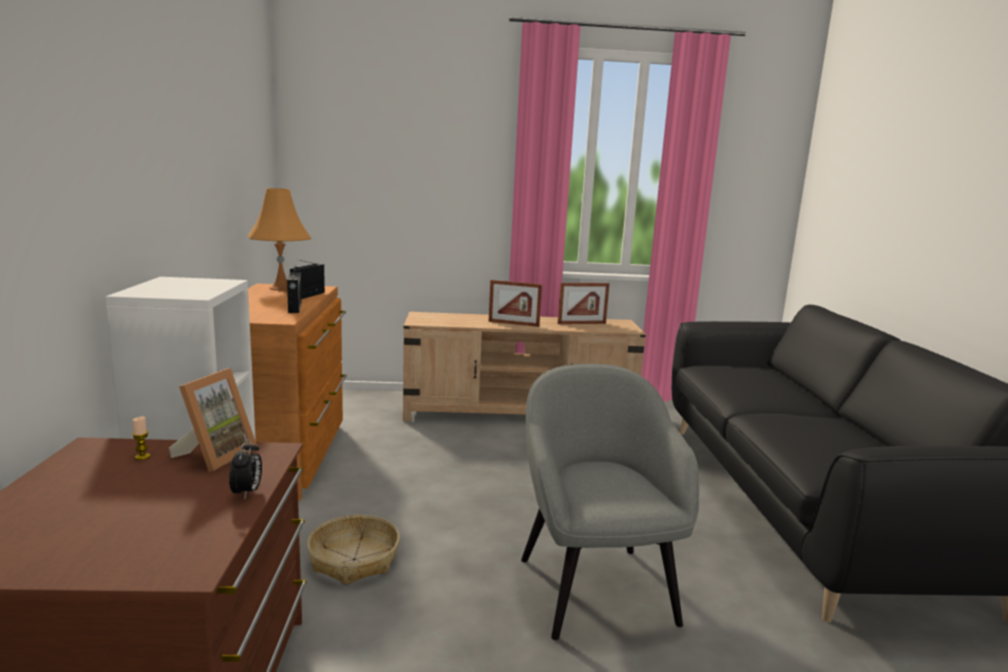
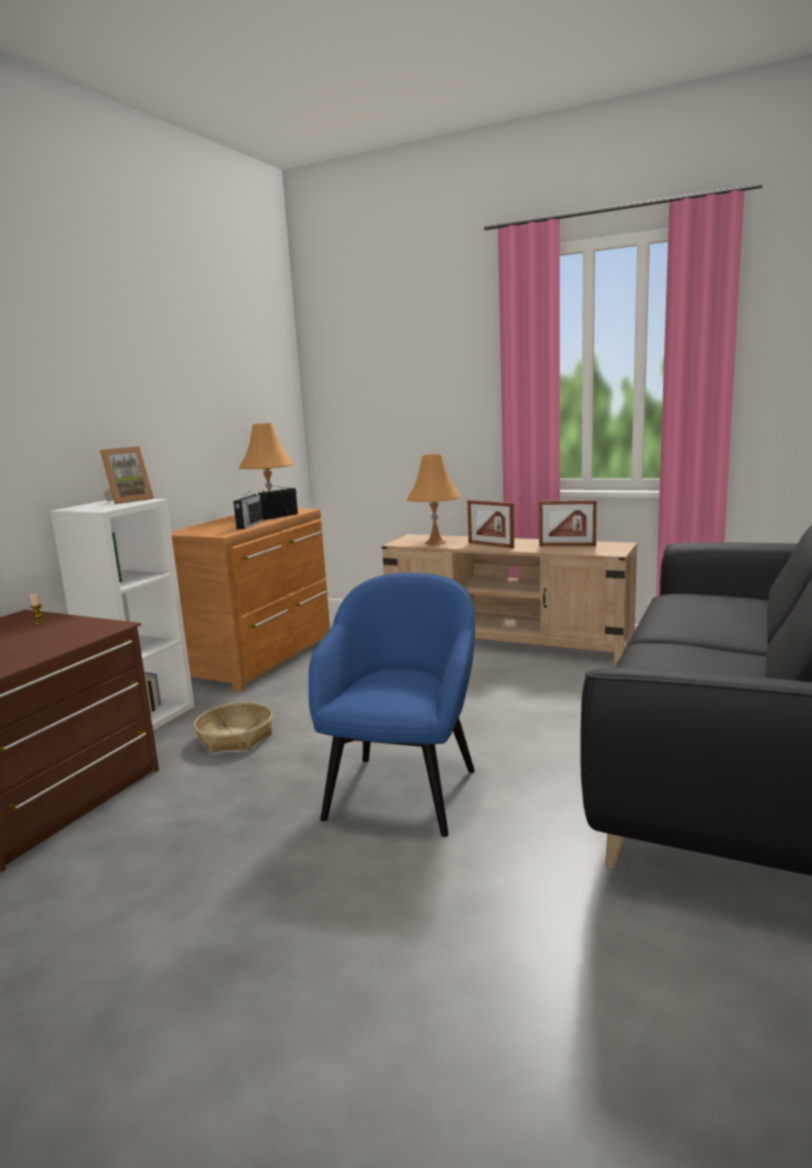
camera: 30 degrees right, 0 degrees up
picture frame [169,368,257,471] -> picture frame moved to [100,446,154,504]
alarm clock [229,439,262,500] -> none
grey armchair [521,364,699,640] -> blue armchair [308,573,475,837]
none -> orange table lamp [407,454,460,545]

